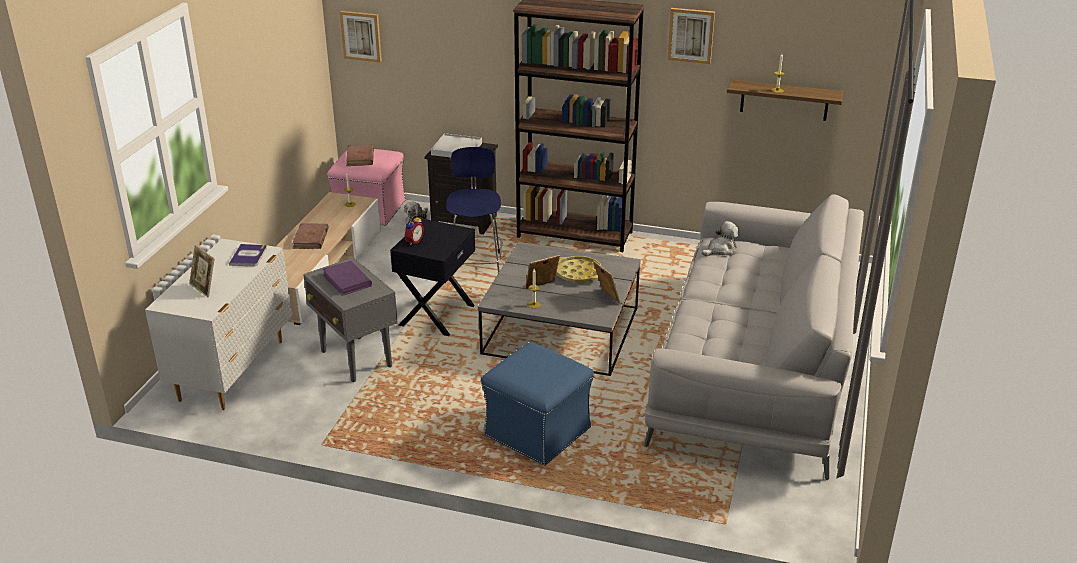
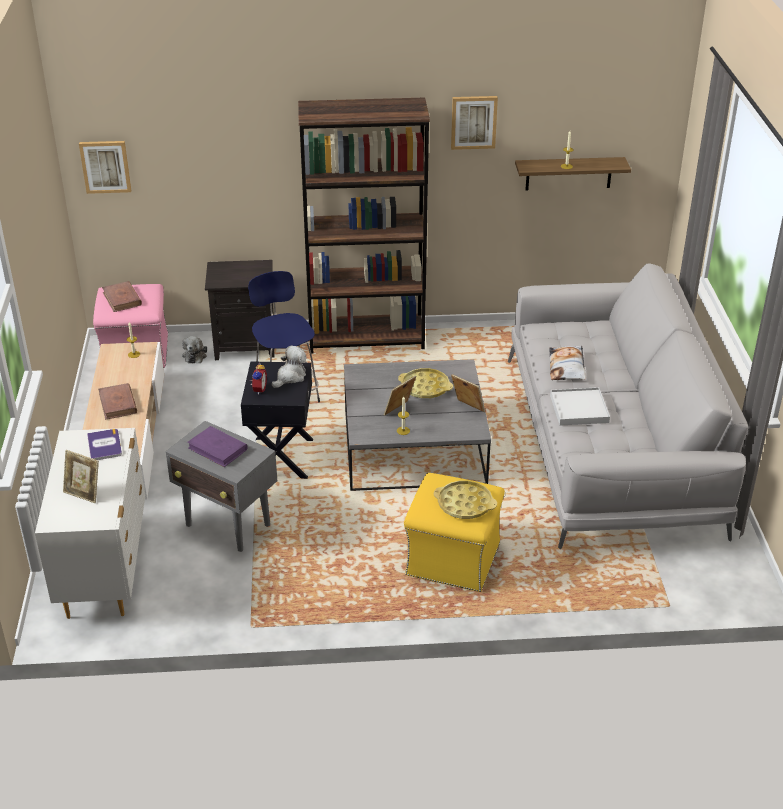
camera: 20 degrees left, 5 degrees up
white tray [431,133,482,157] -> white tray moved to [550,387,610,426]
blue ottoman [481,342,594,466] -> yellow ottoman [404,473,505,592]
plush toy [701,221,739,256] -> plush toy moved to [272,345,307,388]
none -> yellow tray [434,481,497,519]
none -> pillow [549,346,586,380]

